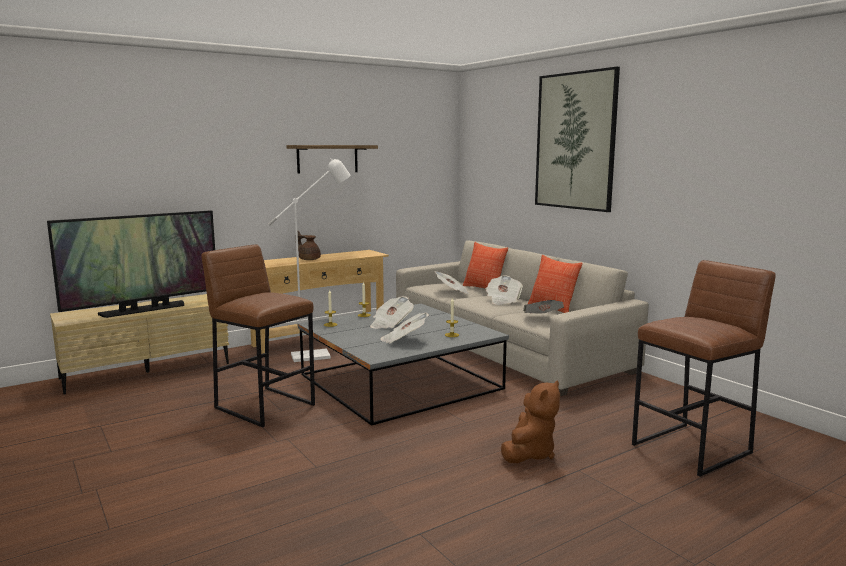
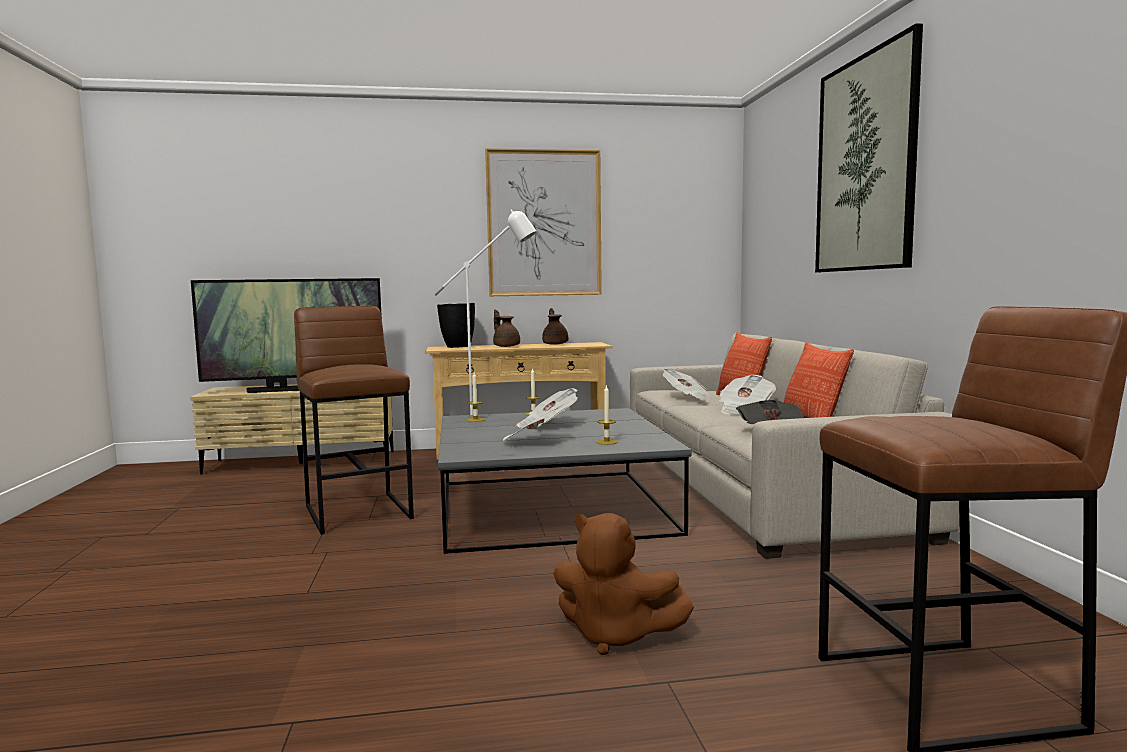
camera: 25 degrees right, 5 degrees down
shelf [286,145,378,174] -> picture [485,148,602,296]
brown plush toy [501,380,560,463] -> brown plush toy turned 60 degrees clockwise [553,513,694,655]
none -> black vase [437,303,475,348]
none -> brown teapot [542,308,568,345]

